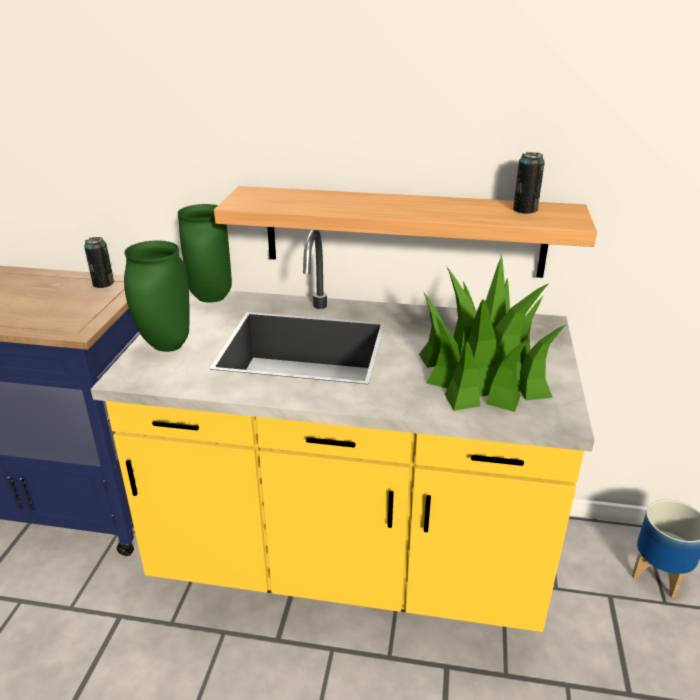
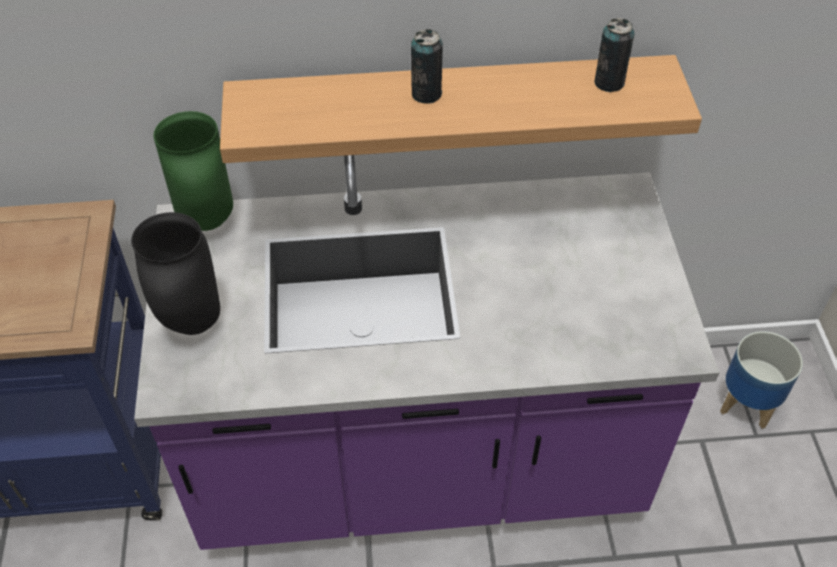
camera: 15 degrees left, 20 degrees up
can [84,237,114,288] -> can moved to [411,29,443,104]
yellow counter [91,230,594,632] -> purple counter [134,155,719,550]
green vase [124,240,189,352] -> black vase [131,212,220,335]
potted plant [419,255,566,412] -> none

